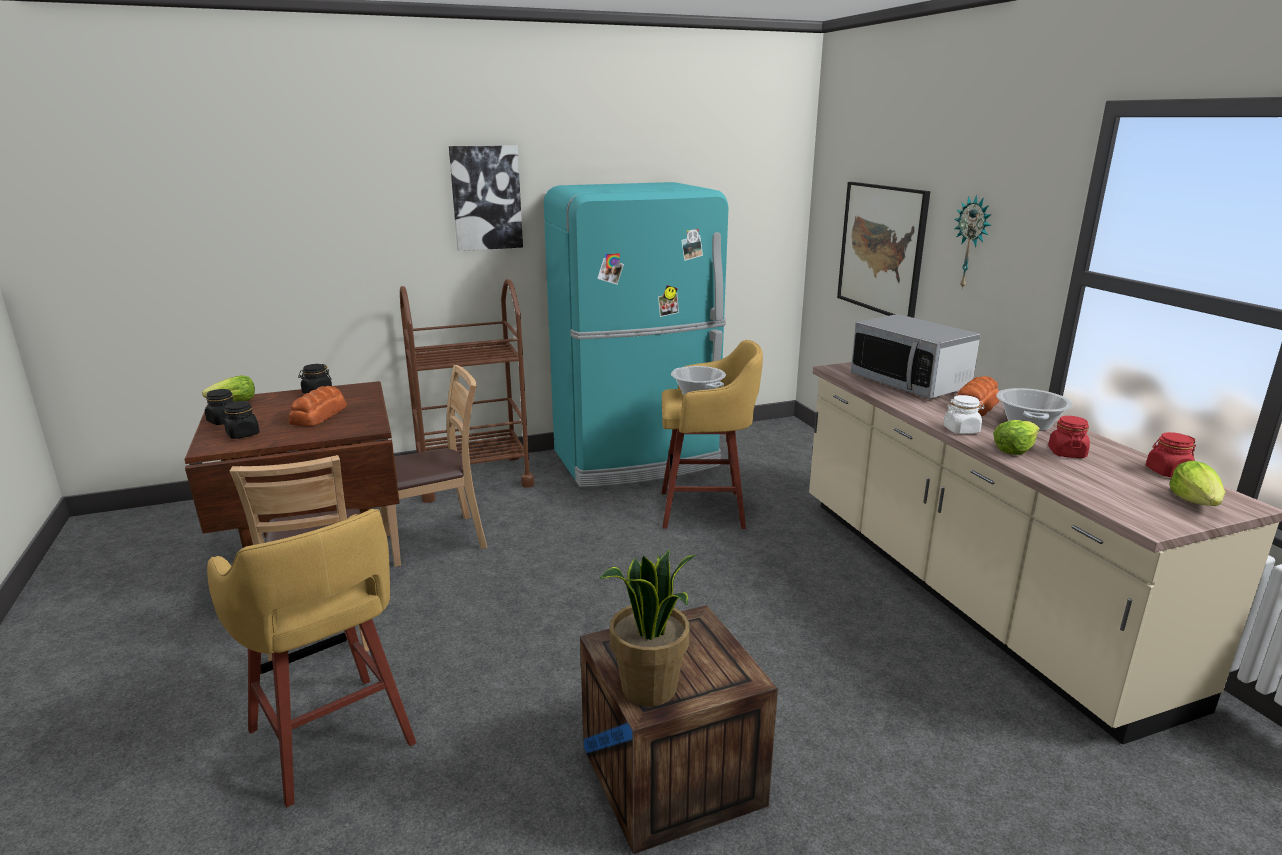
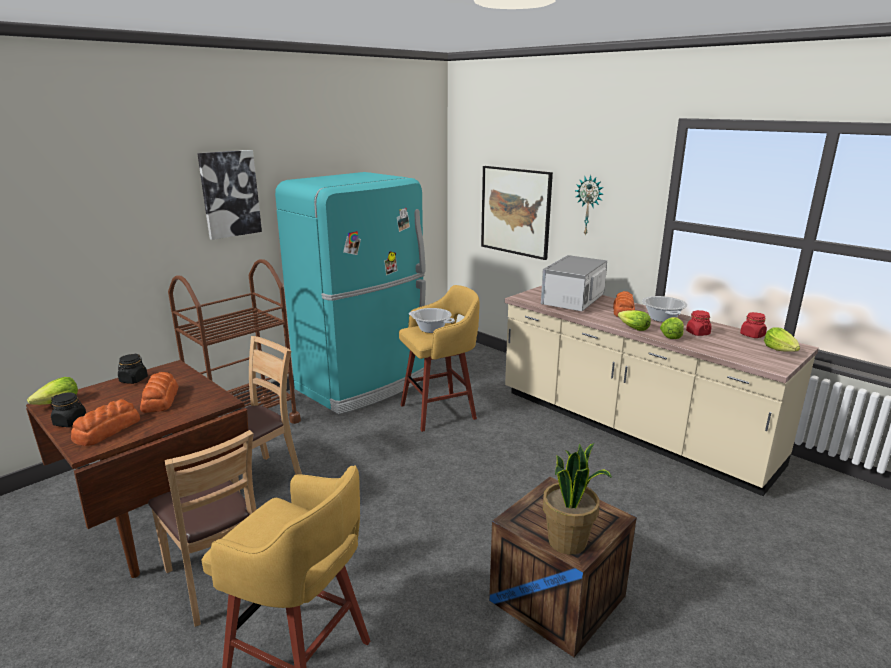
camera: 25 degrees left, 0 degrees up
black jar [224,401,260,439] -> bread [71,399,140,446]
microwave [851,314,980,399] -> microwave turned 90 degrees clockwise [541,255,607,311]
white jar [943,395,984,434] -> lettuce [618,310,651,331]

